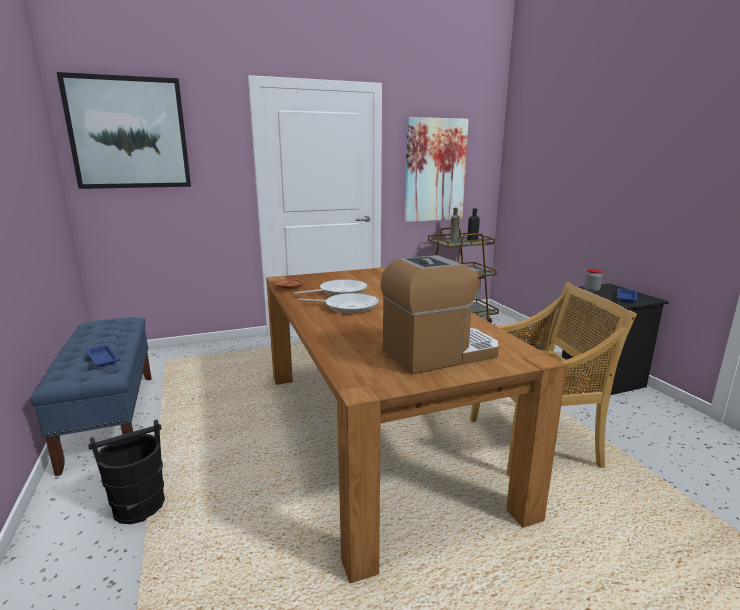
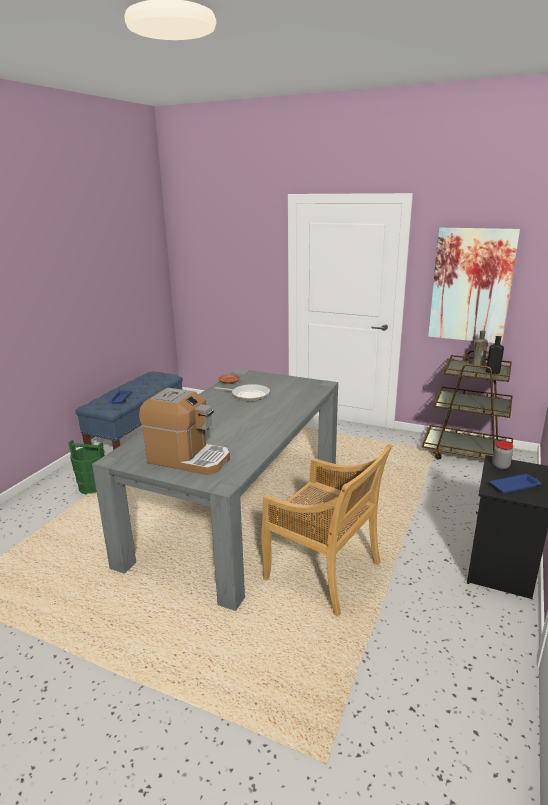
camera: 45 degrees right, 5 degrees up
picture [57,72,191,189] -> none
black bucket [88,419,165,524] -> green bucket [68,440,104,494]
brown dining table [266,267,567,583] -> grey dining table [92,368,338,611]
frying pan [298,293,379,314] -> none

